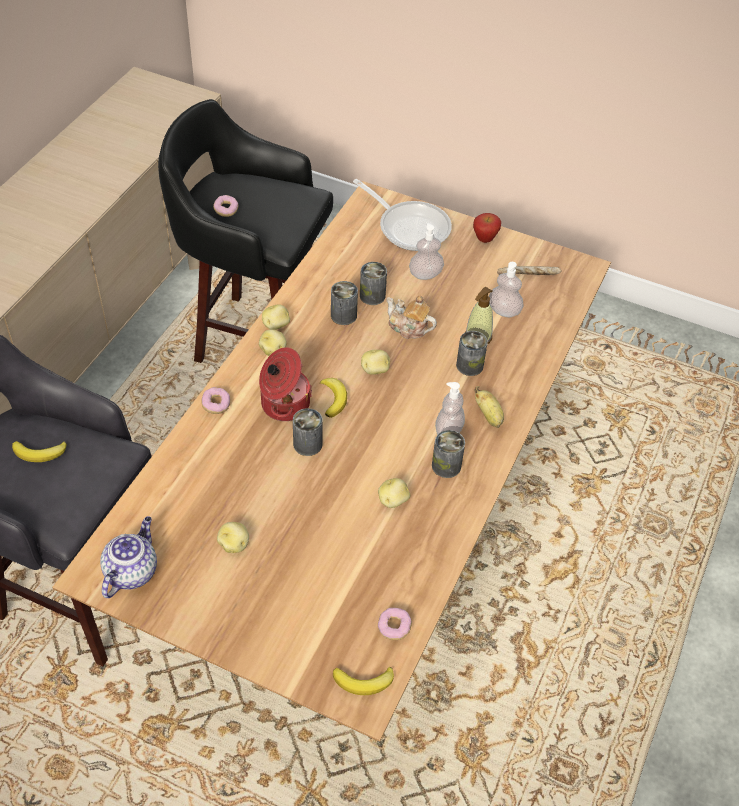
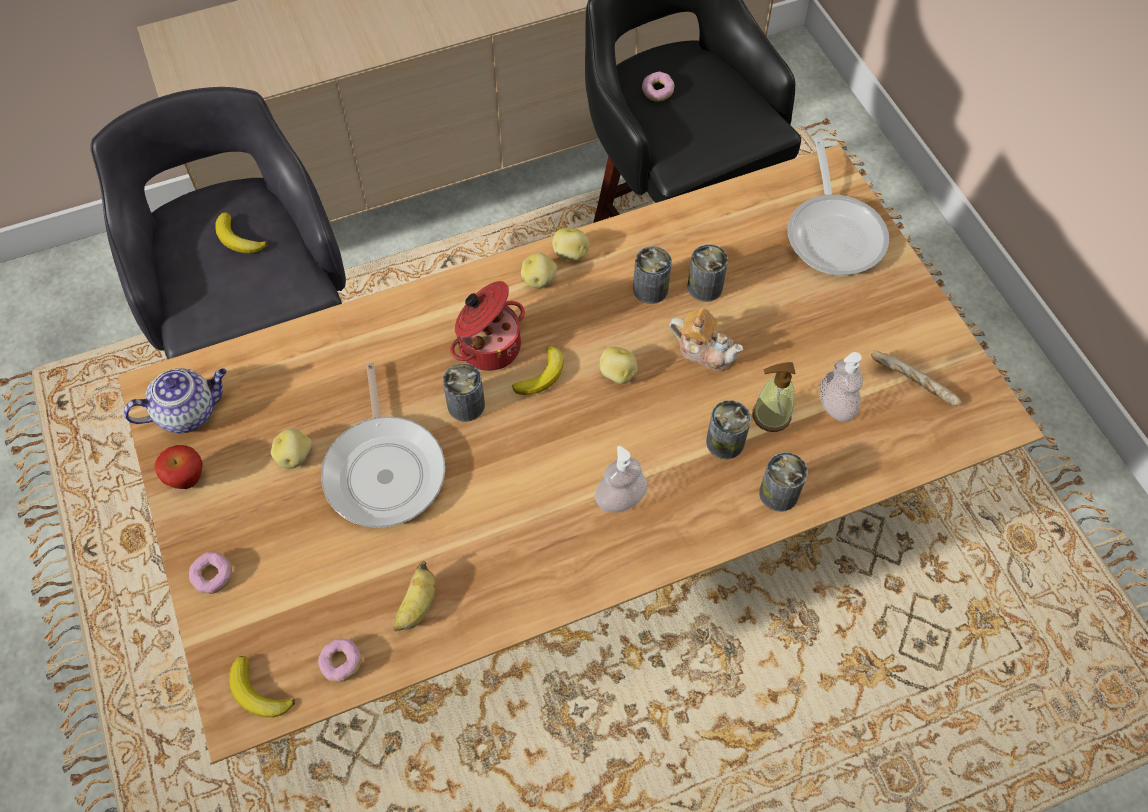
camera: 45 degrees right, 10 degrees up
donut [202,387,230,414] -> donut moved to [189,552,232,594]
potato [378,478,410,508] -> none
teapot [386,295,437,339] -> teapot turned 135 degrees clockwise [669,308,743,371]
soap dispenser [409,223,444,280] -> none
can [432,430,465,478] -> can moved to [759,452,808,512]
apple [473,213,501,243] -> apple moved to [154,445,203,489]
banana [474,386,504,428] -> banana moved to [393,561,436,631]
none -> frying pan [321,363,445,528]

